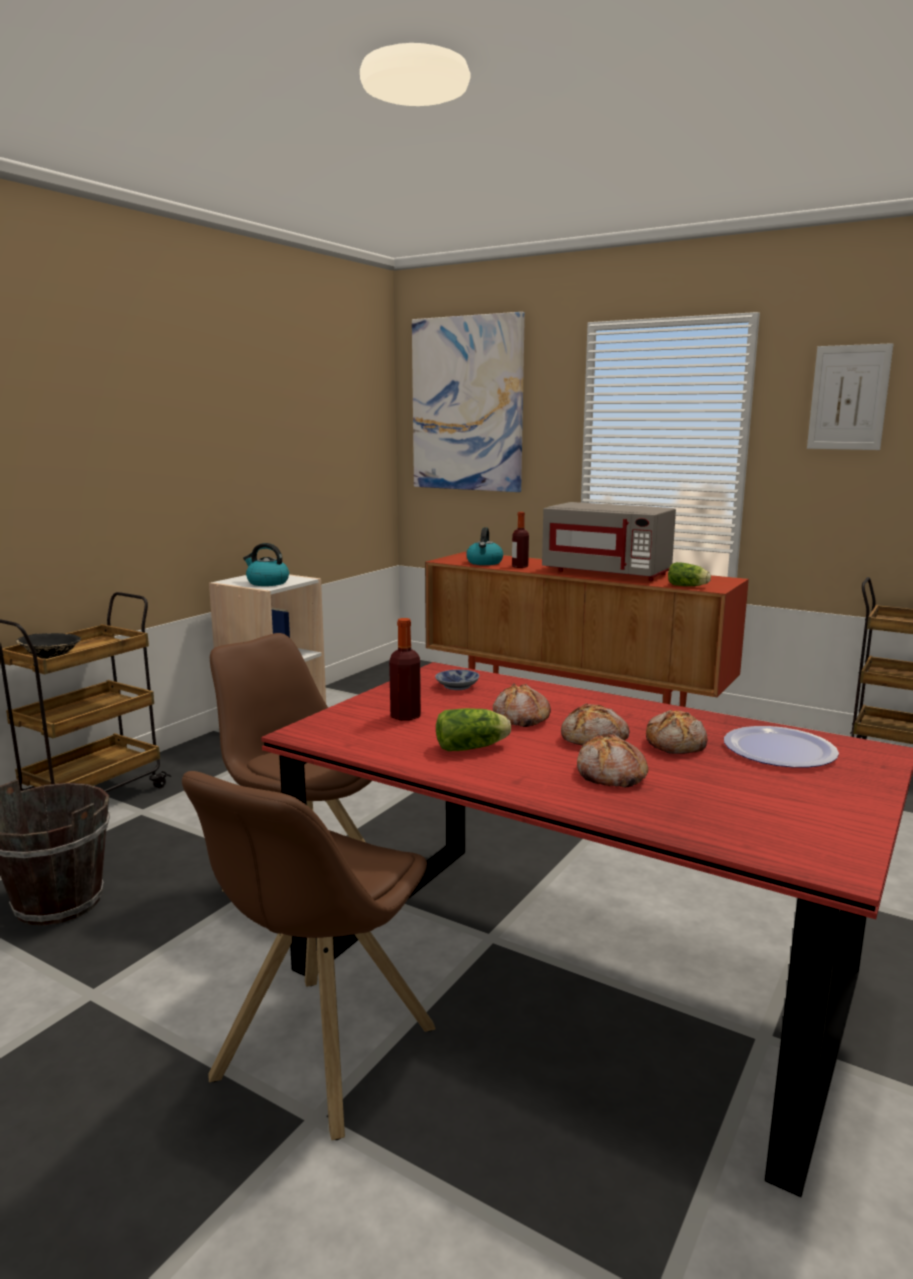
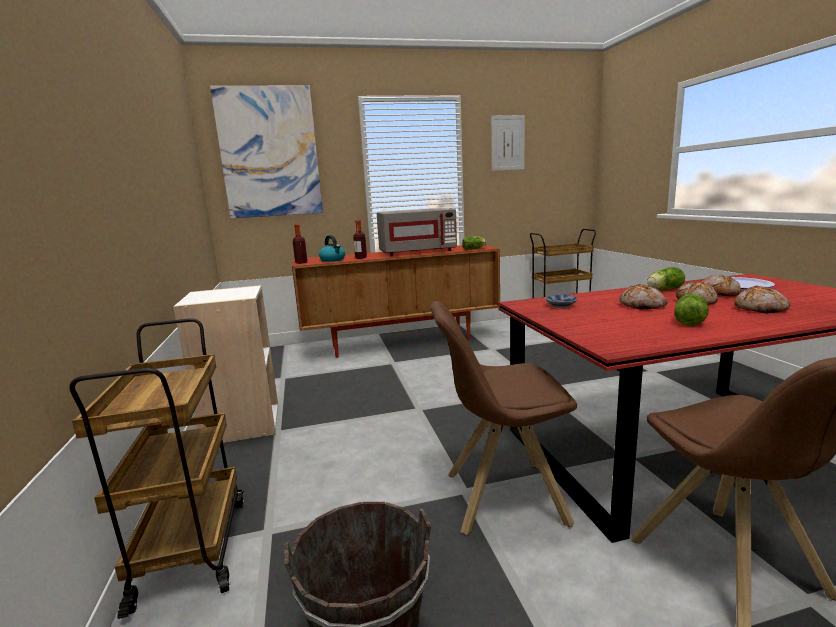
camera: 45 degrees left, 0 degrees up
black bowl [16,633,81,659] -> none
kettle [243,543,289,586] -> none
bottle [389,618,421,721] -> bottle moved to [293,224,307,264]
none -> lettuce [647,267,685,290]

